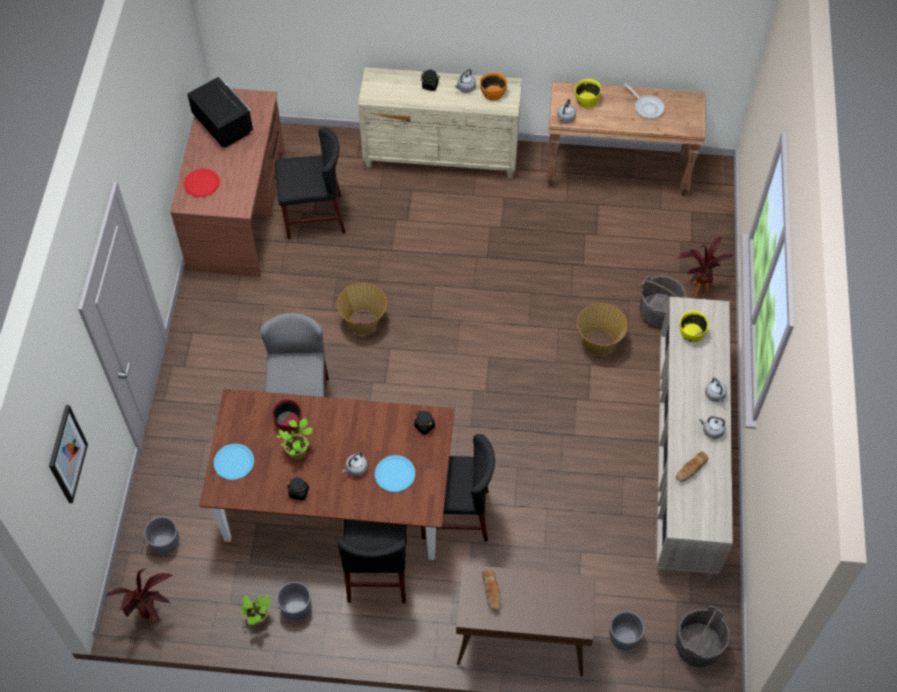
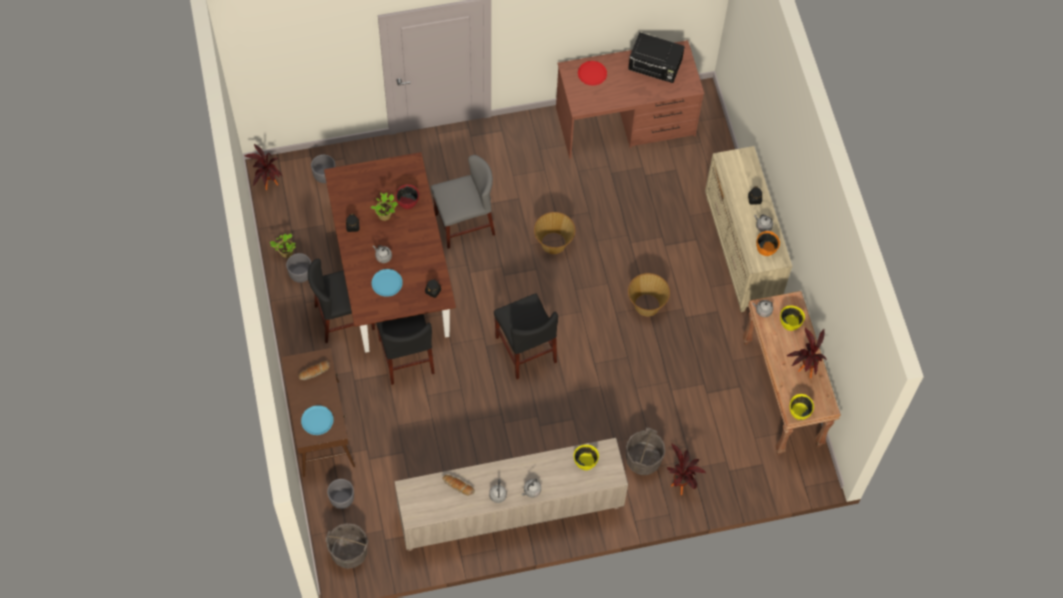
camera: 70 degrees right, 5 degrees up
picture [49,405,88,503] -> none
black microwave [187,77,253,148] -> black microwave turned 75 degrees clockwise [628,32,685,83]
blue plate [214,444,254,480] -> blue plate moved to [301,405,333,435]
black chair [275,127,345,239] -> black chair moved to [494,293,558,379]
basket [577,303,628,355] -> basket moved to [628,273,670,316]
frying pan [624,83,665,119] -> potted plant [786,327,827,378]
none -> yellow bowl [790,394,814,420]

